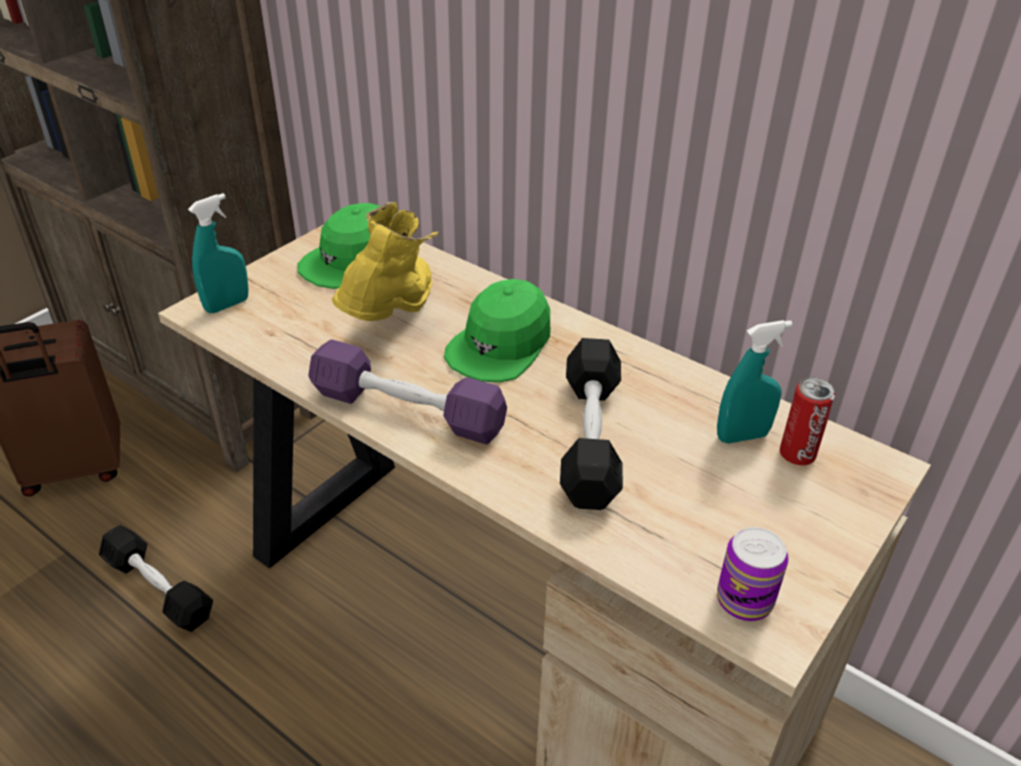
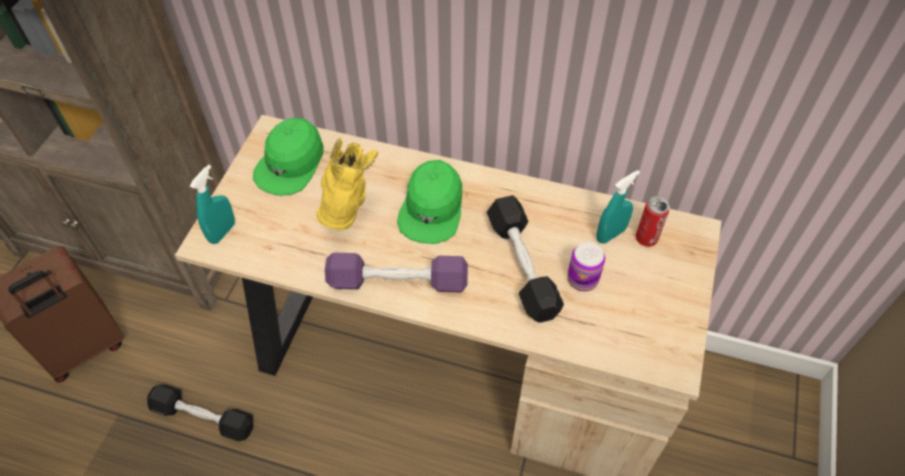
camera: 20 degrees left, 15 degrees up
can [717,527,788,621] -> can moved to [567,242,605,291]

